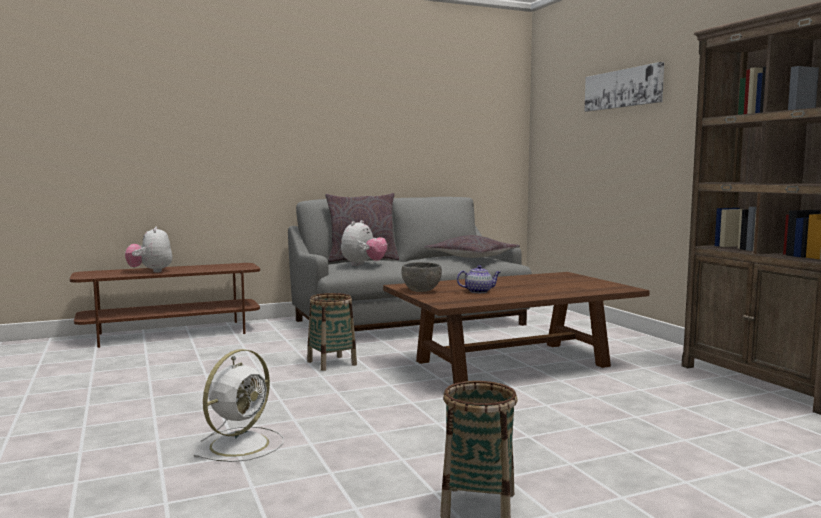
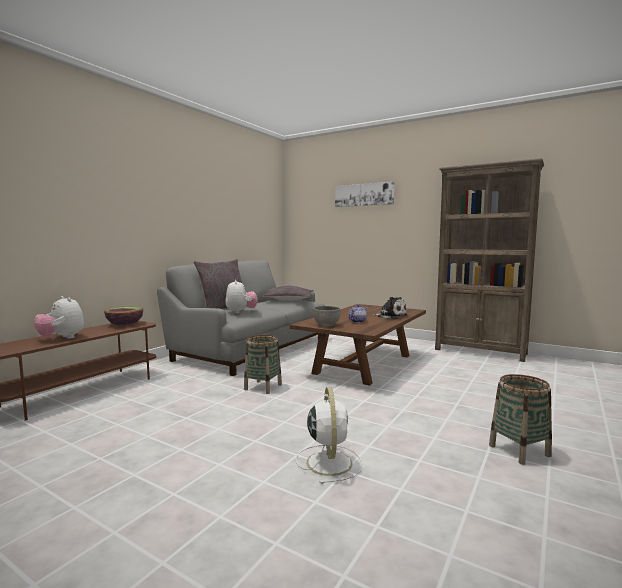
camera: 35 degrees left, 0 degrees up
none -> bowl [104,306,143,325]
none -> plush toy [372,297,407,319]

